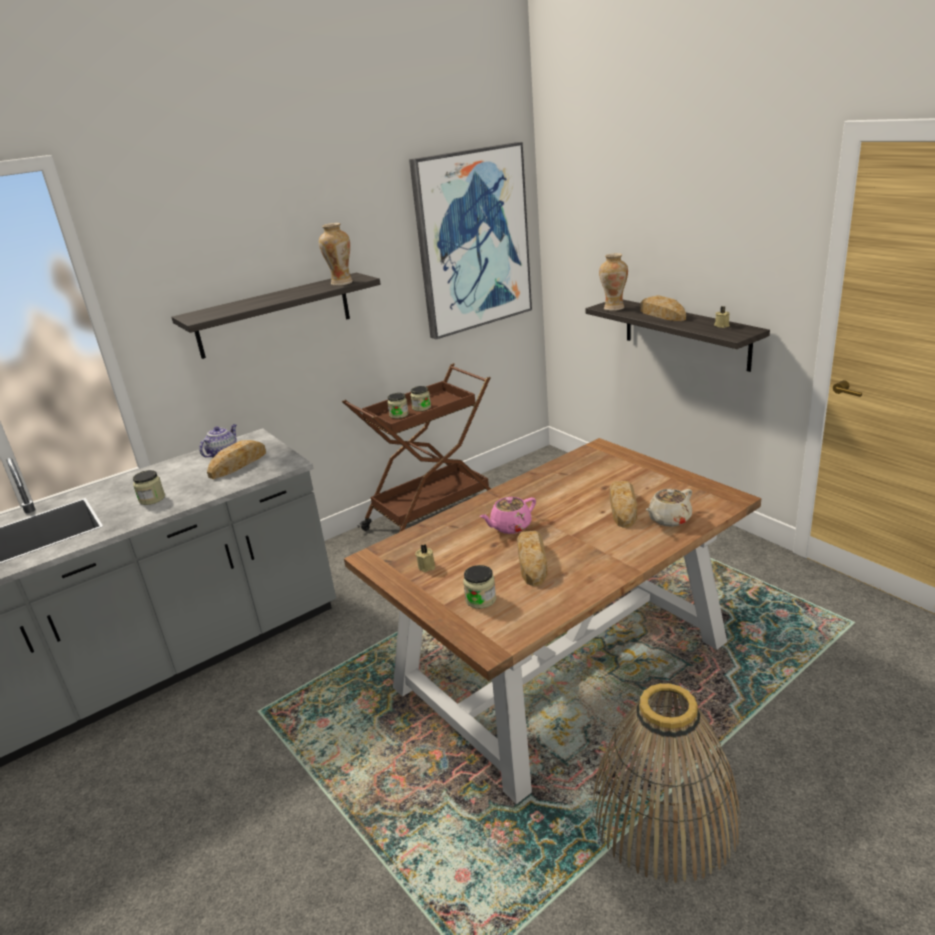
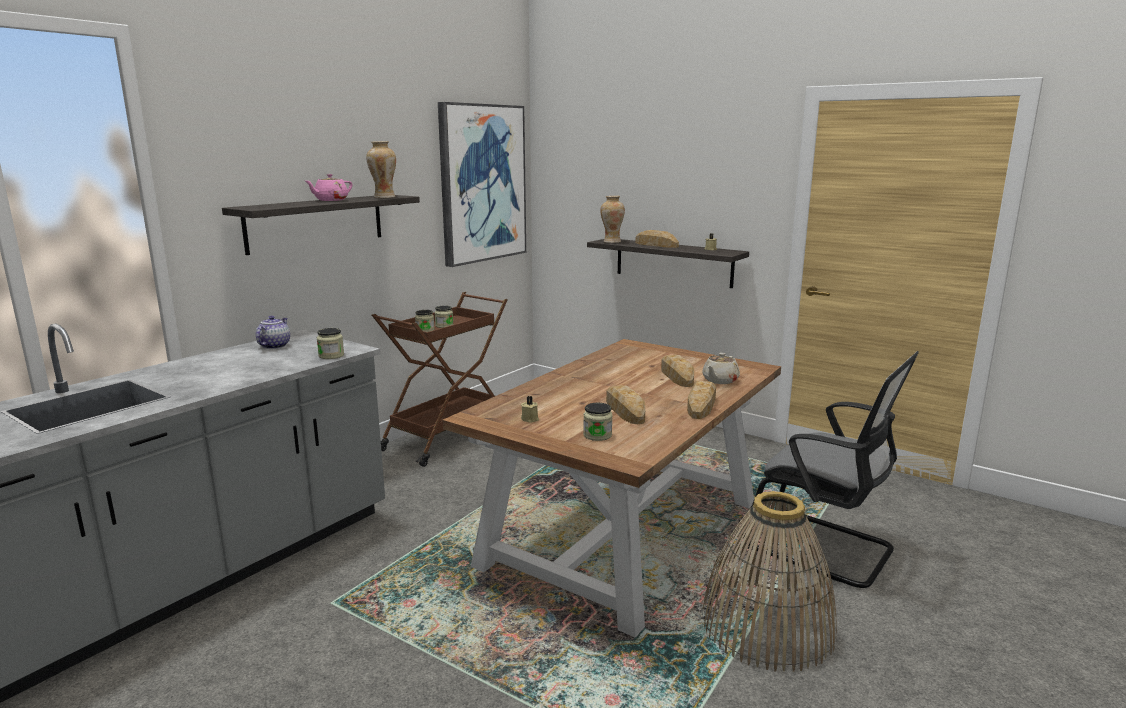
camera: 20 degrees left, 10 degrees down
jar [133,470,165,505] -> jar moved to [317,328,344,359]
bread [207,440,266,479] -> bread moved to [687,381,716,419]
pink teapot [480,497,536,534] -> pink teapot moved to [305,174,352,201]
none -> chair [743,351,919,588]

